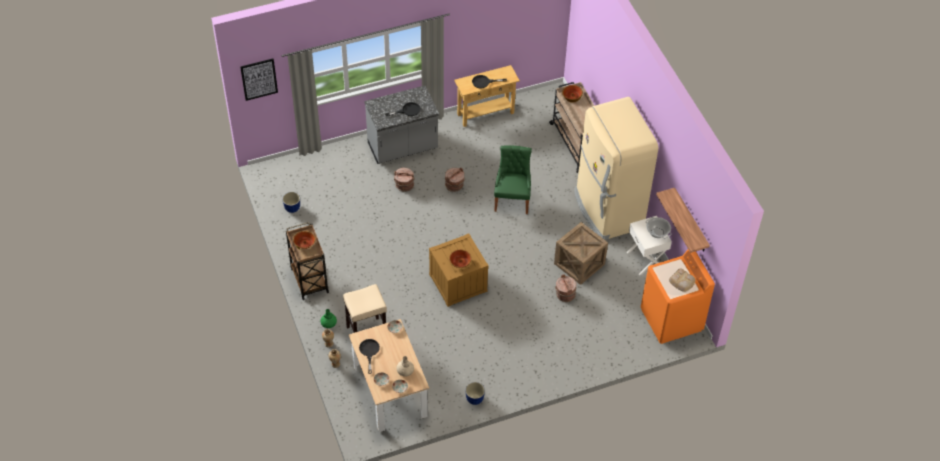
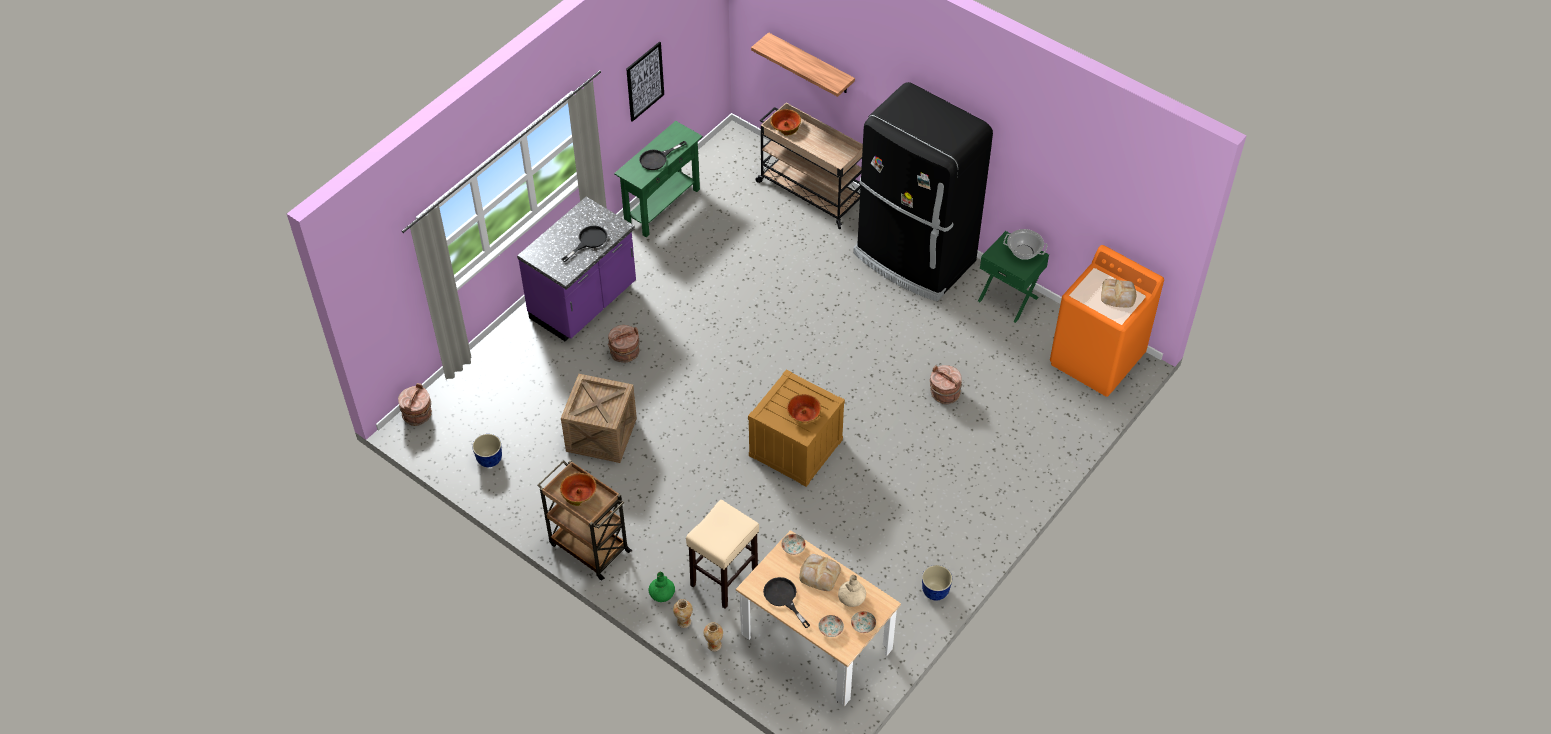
camera: 30 degrees left, 0 degrees up
picture [240,59,278,101] -> picture moved to [626,42,664,122]
grey counter [364,85,439,164] -> purple counter [517,196,636,341]
brown bucket [445,167,465,192] -> brown bucket moved to [398,383,432,426]
beige console table [454,65,520,127] -> green console table [614,121,703,237]
green chair [494,146,532,214] -> none
crate [554,222,608,285] -> crate moved to [561,374,637,463]
beige fridge [574,97,658,240] -> black fridge [853,82,993,301]
white nightstand [627,216,672,275] -> green nightstand [978,231,1049,323]
shelf [656,188,710,253] -> shelf moved to [751,32,855,97]
none -> bread [799,554,841,591]

